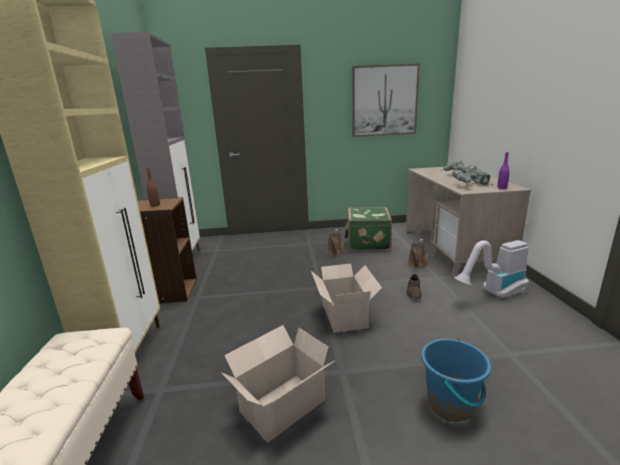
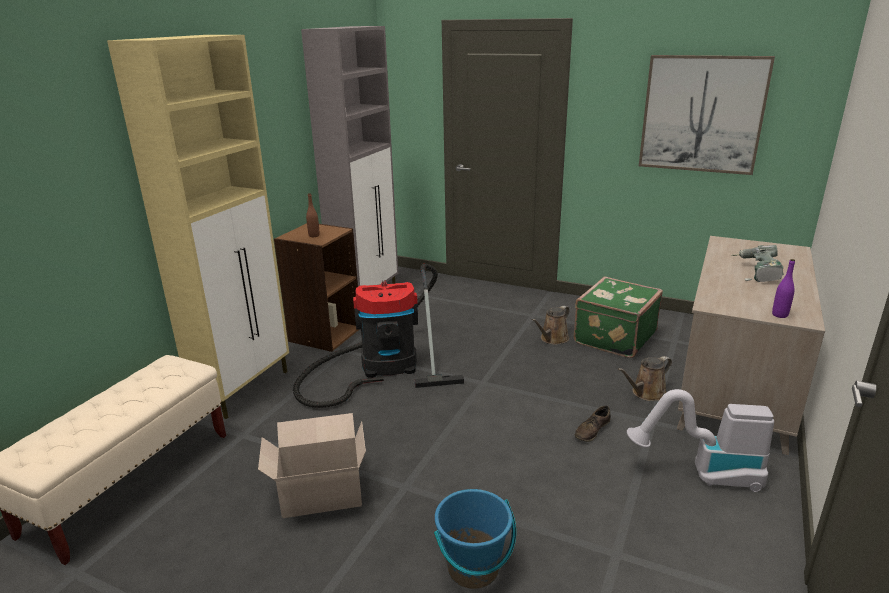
camera: 30 degrees right, 5 degrees up
cardboard box [311,264,382,333] -> none
power drill [452,169,493,185] -> none
none -> vacuum cleaner [293,264,464,408]

